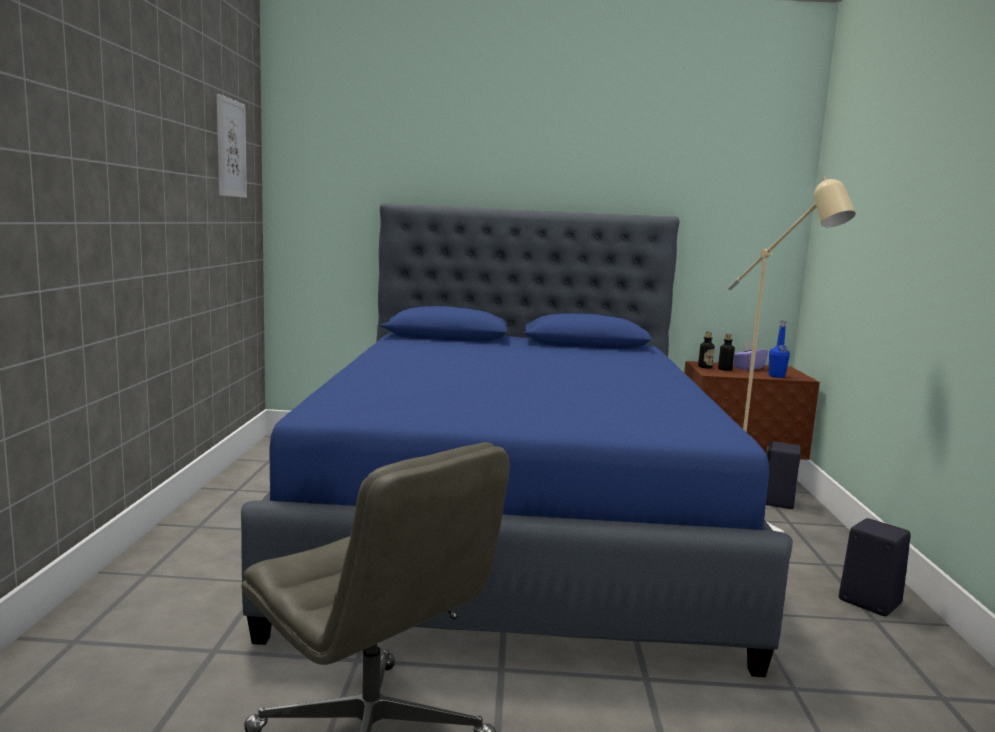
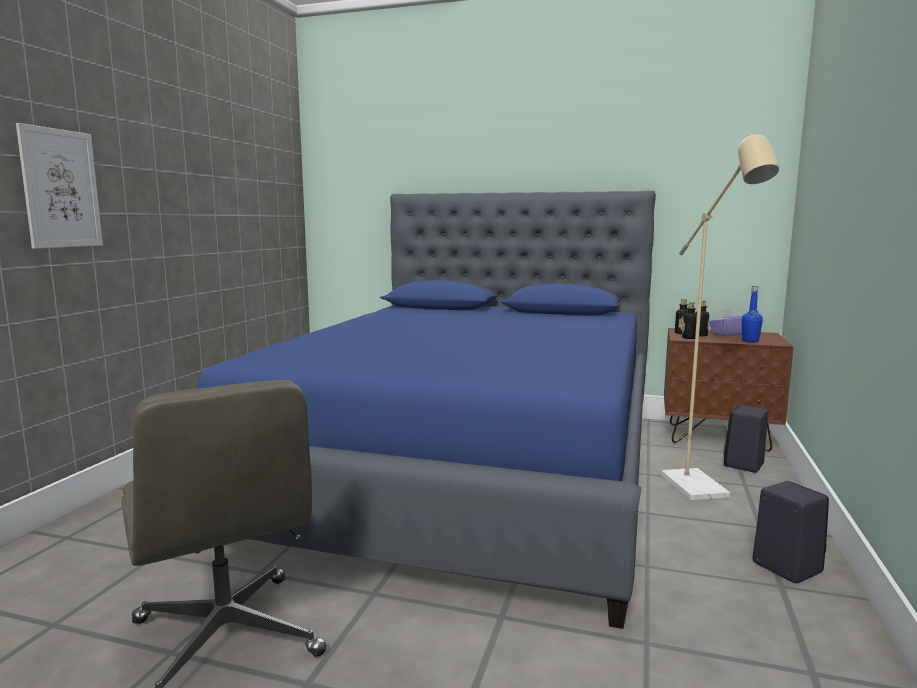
camera: 15 degrees right, 0 degrees up
picture [217,94,247,198] -> picture moved to [16,123,103,249]
none -> bottle [682,302,697,339]

